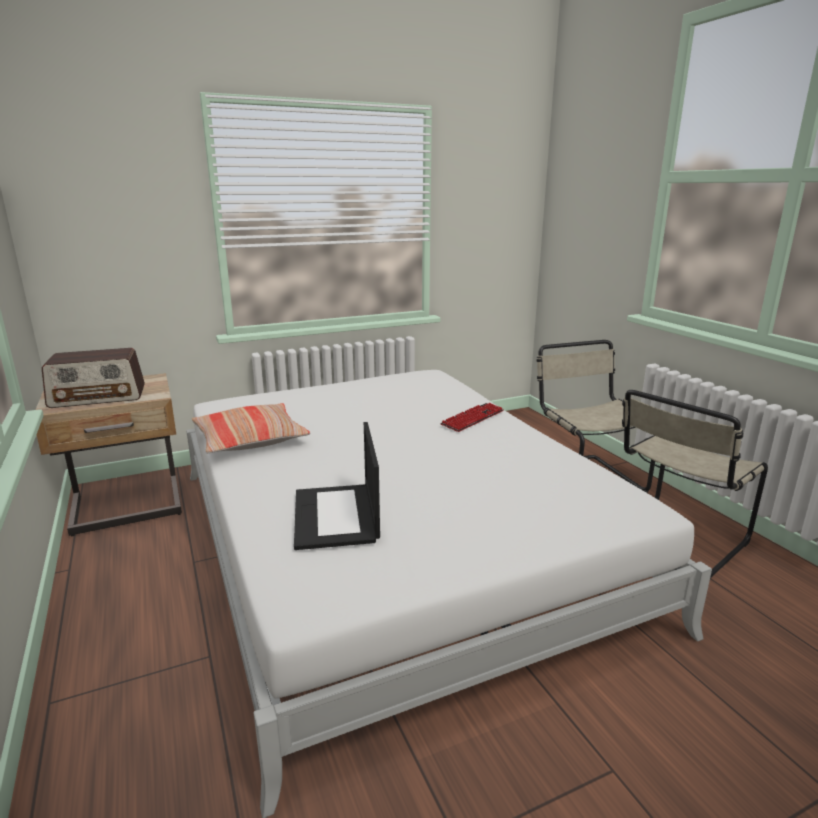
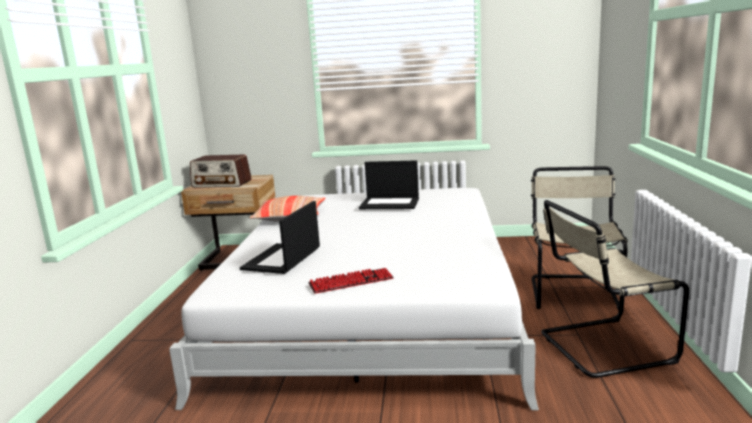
camera: 30 degrees right, 5 degrees down
keyboard [440,403,503,432] -> keyboard moved to [308,268,394,294]
none -> laptop [359,160,419,209]

